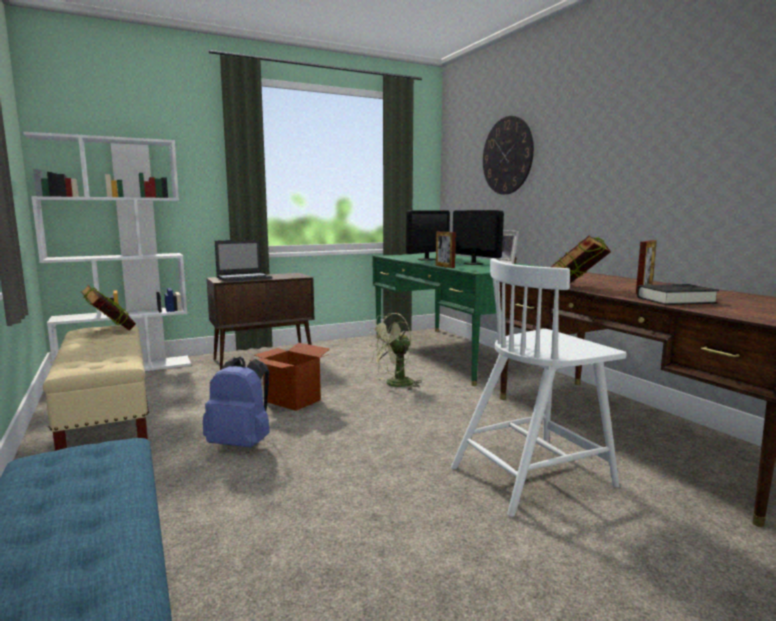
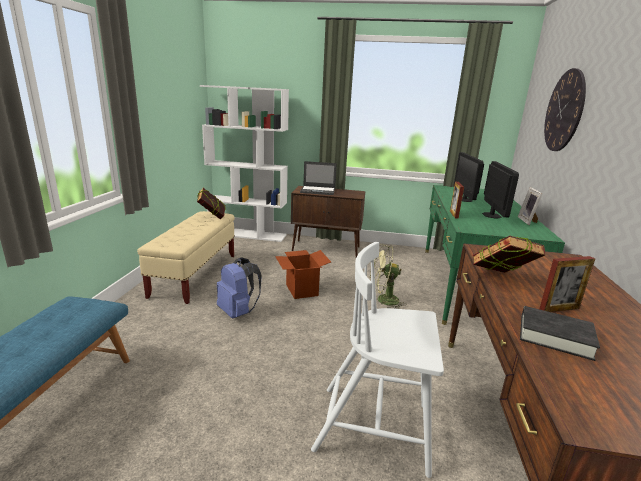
camera: 35 degrees right, 10 degrees up
monitor [406,210,450,261] -> monitor turned 105 degrees clockwise [454,152,484,202]

